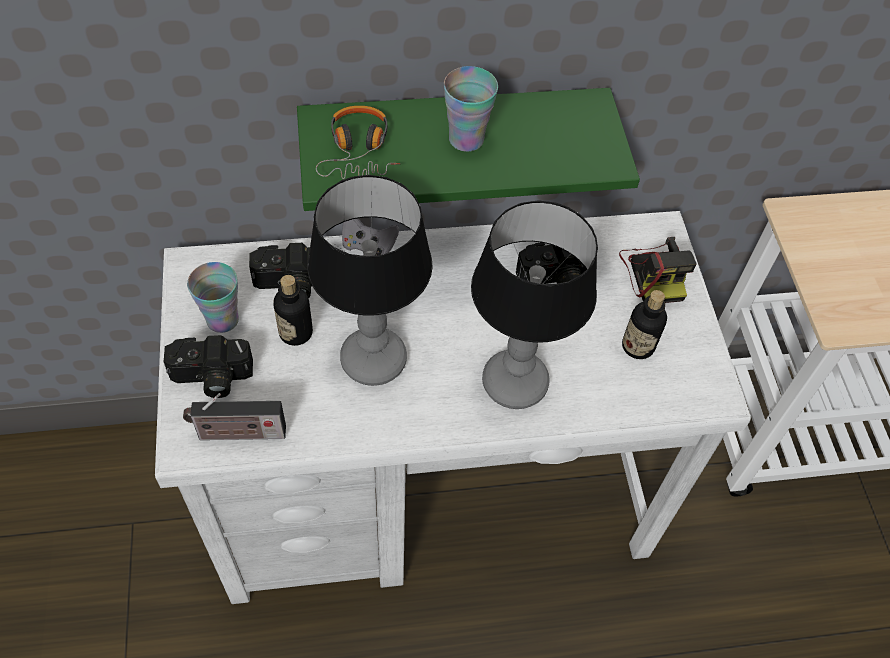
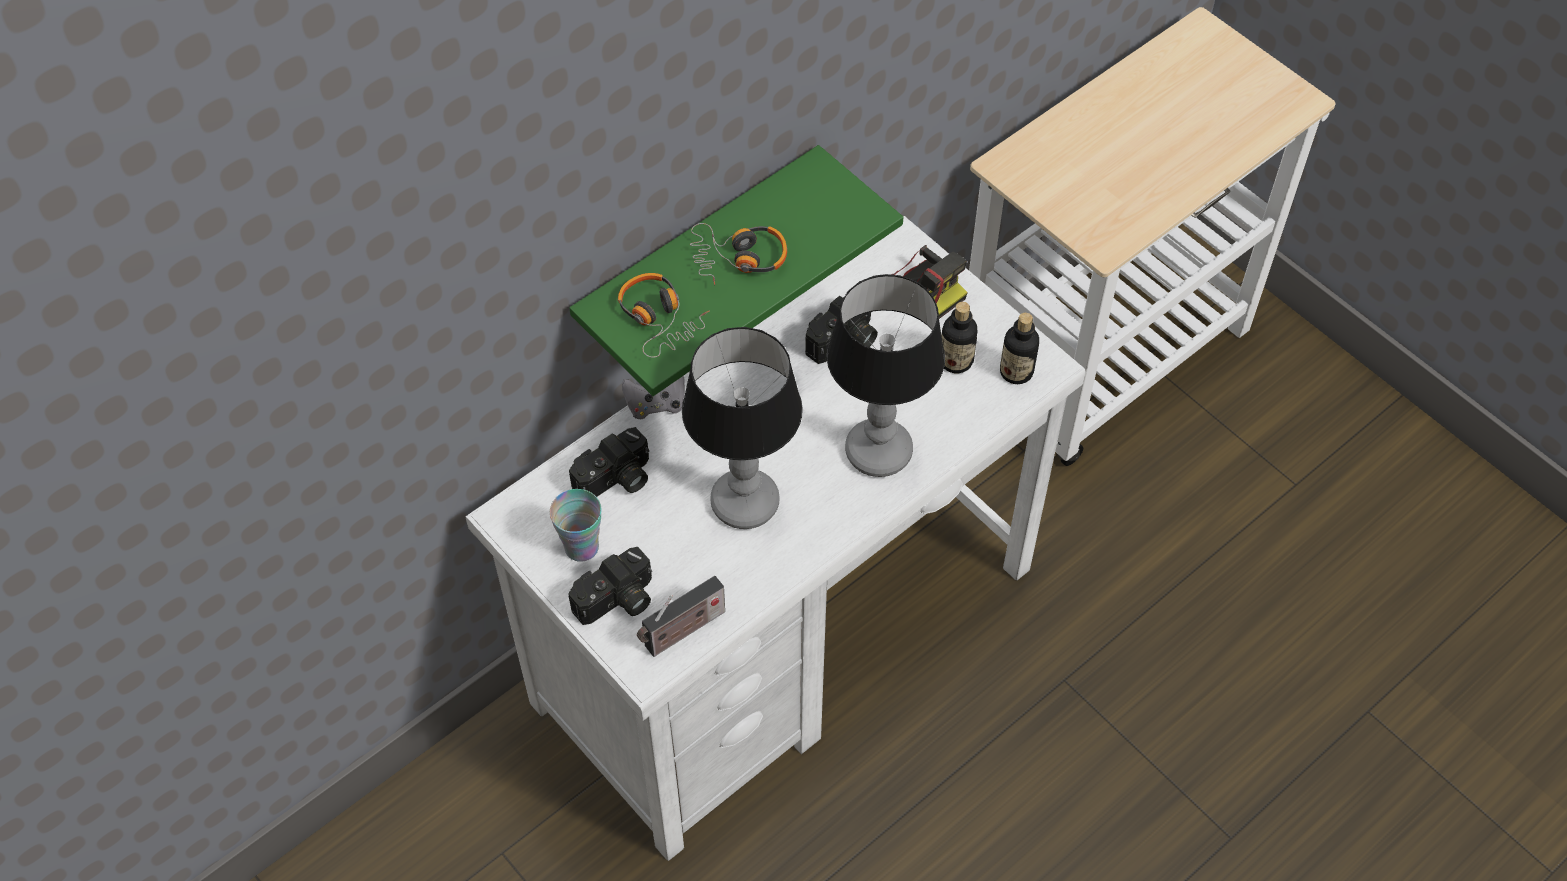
camera: 30 degrees left, 0 degrees up
bottle [274,275,313,346] -> bottle moved to [1000,313,1039,384]
cup [444,66,498,152] -> headphones [690,223,787,285]

